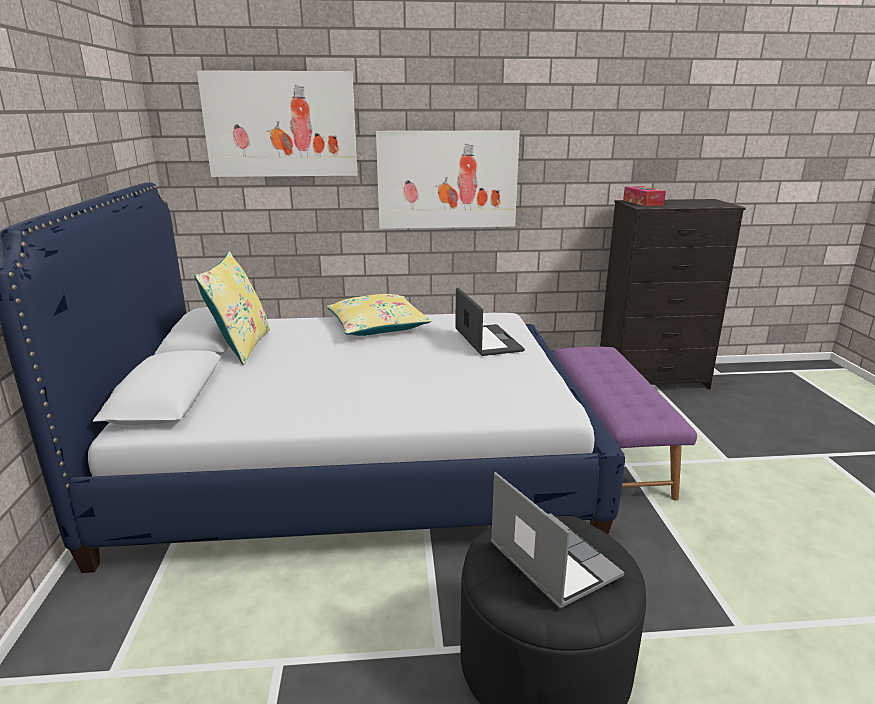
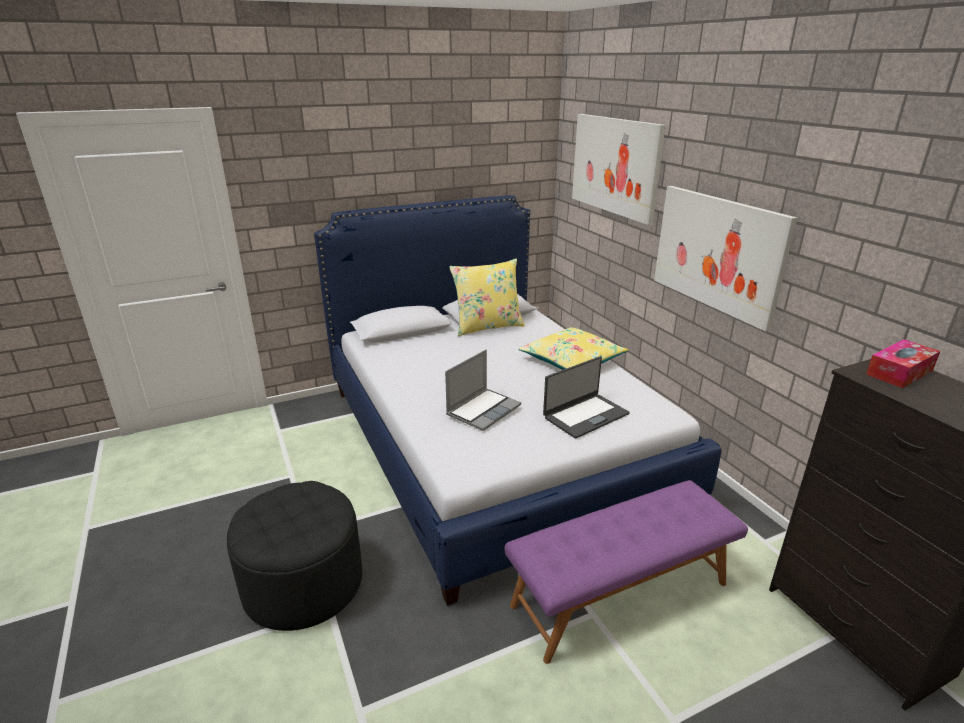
camera: 70 degrees right, 5 degrees up
laptop [491,472,624,609] -> laptop moved to [445,349,521,431]

